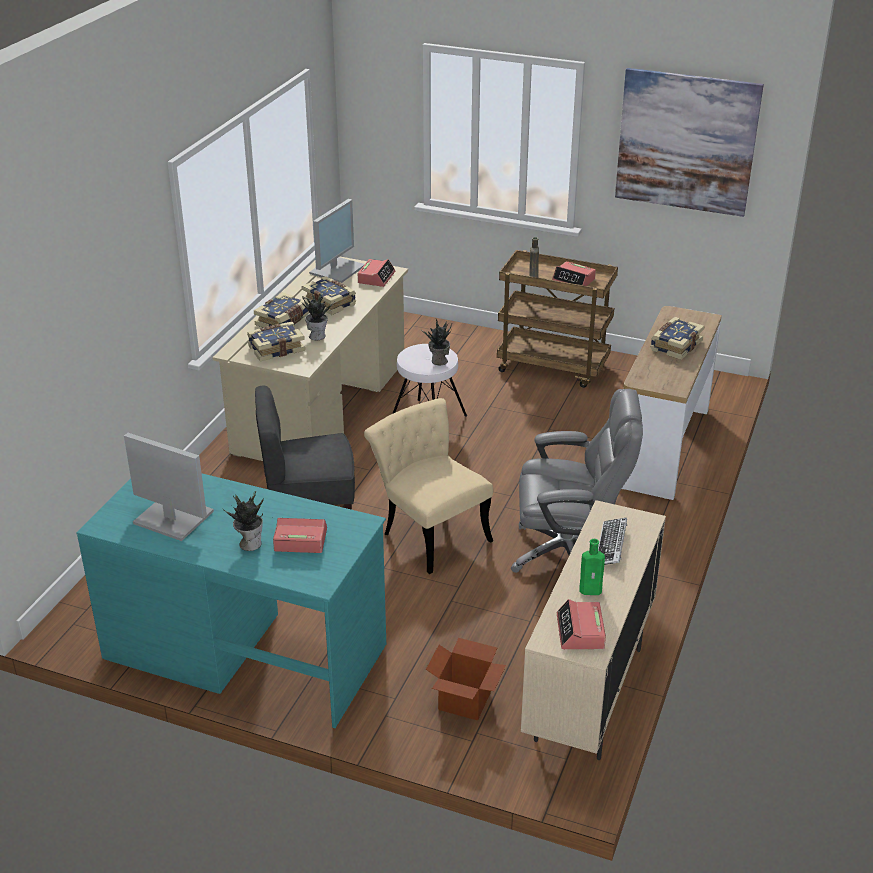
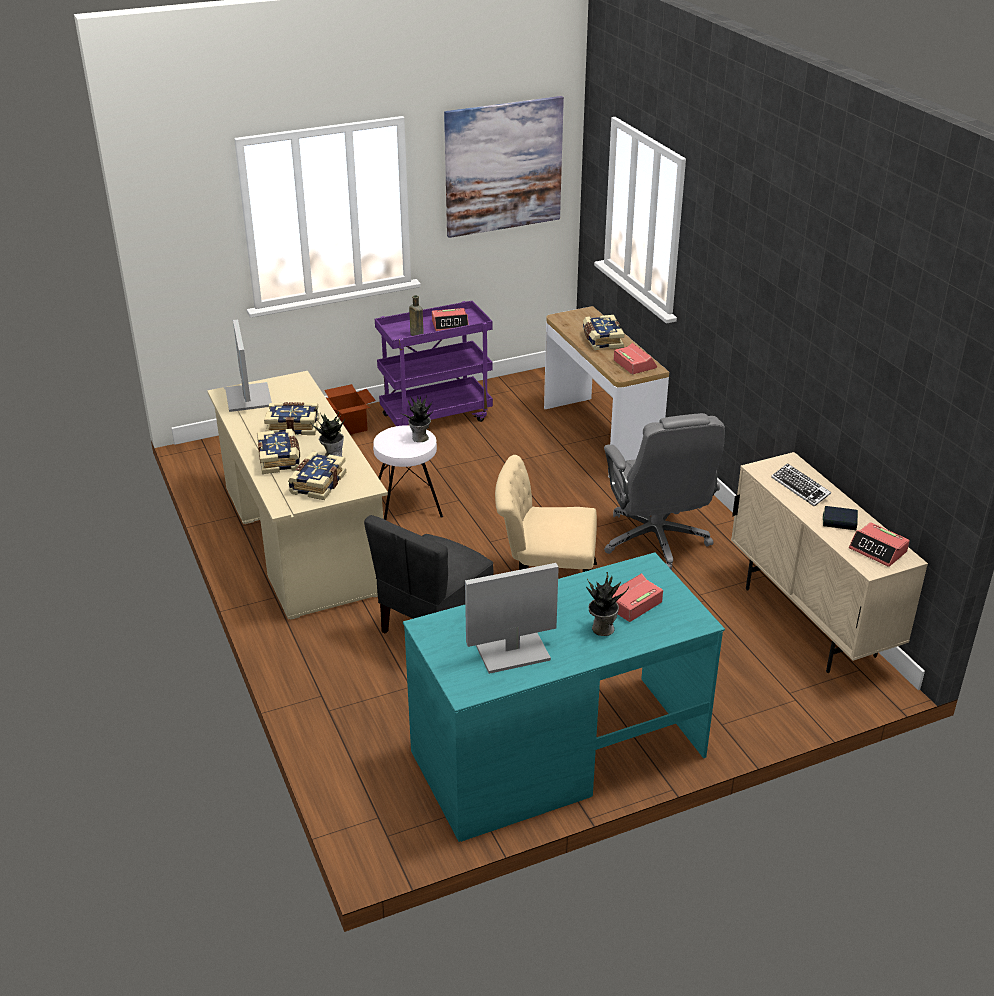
camera: 45 degrees left, 0 degrees up
alarm clock [358,259,395,287] -> alarm clock moved to [614,343,657,374]
cardboard box [426,638,506,721] -> cardboard box moved to [324,384,376,435]
brown cart [497,250,618,388] -> purple cart [375,301,493,426]
grey office chair [511,389,643,573] -> grey office chair turned 120 degrees clockwise [604,413,725,570]
green bottle [579,539,605,595] -> book [823,506,858,530]

